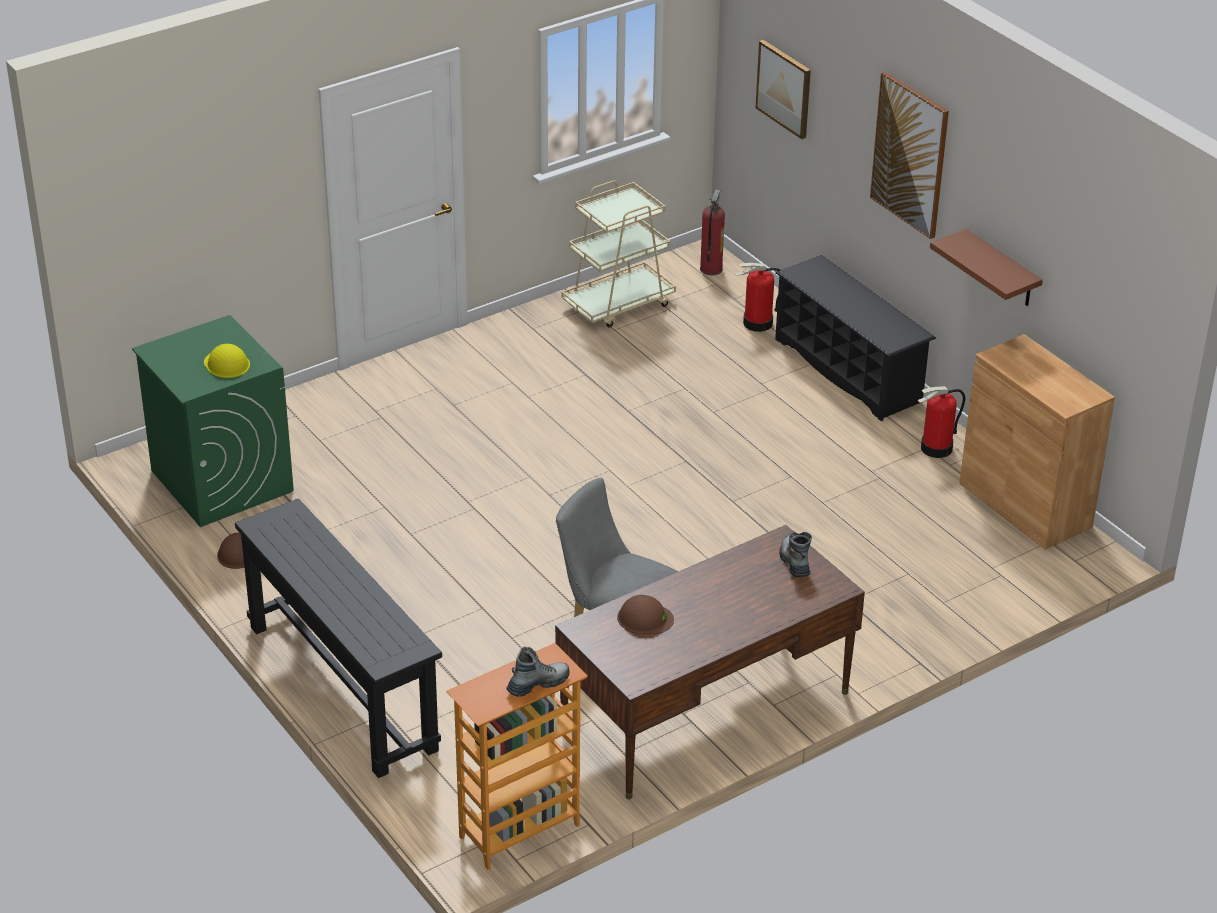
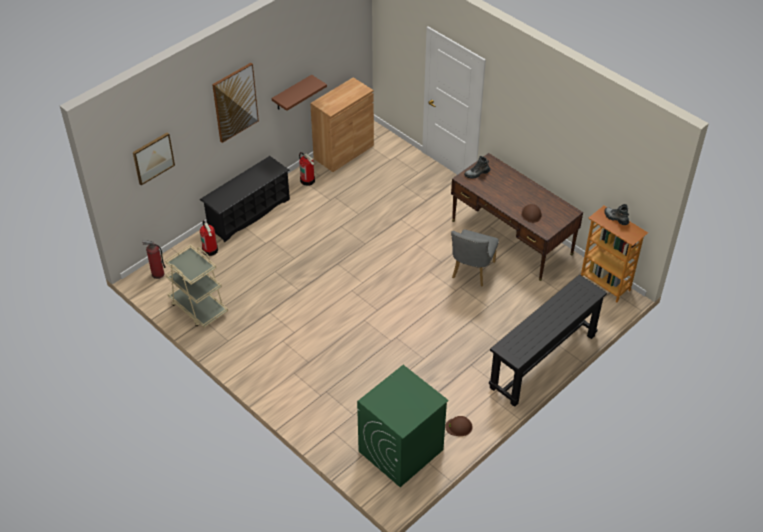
camera: 100 degrees left, 10 degrees up
yellow hard hat [204,344,250,378] -> none

